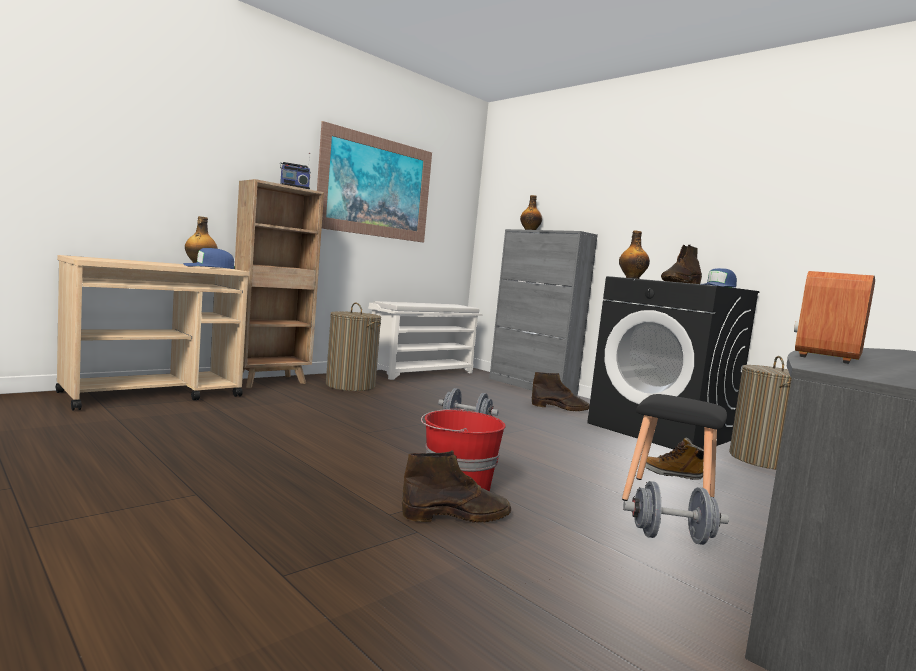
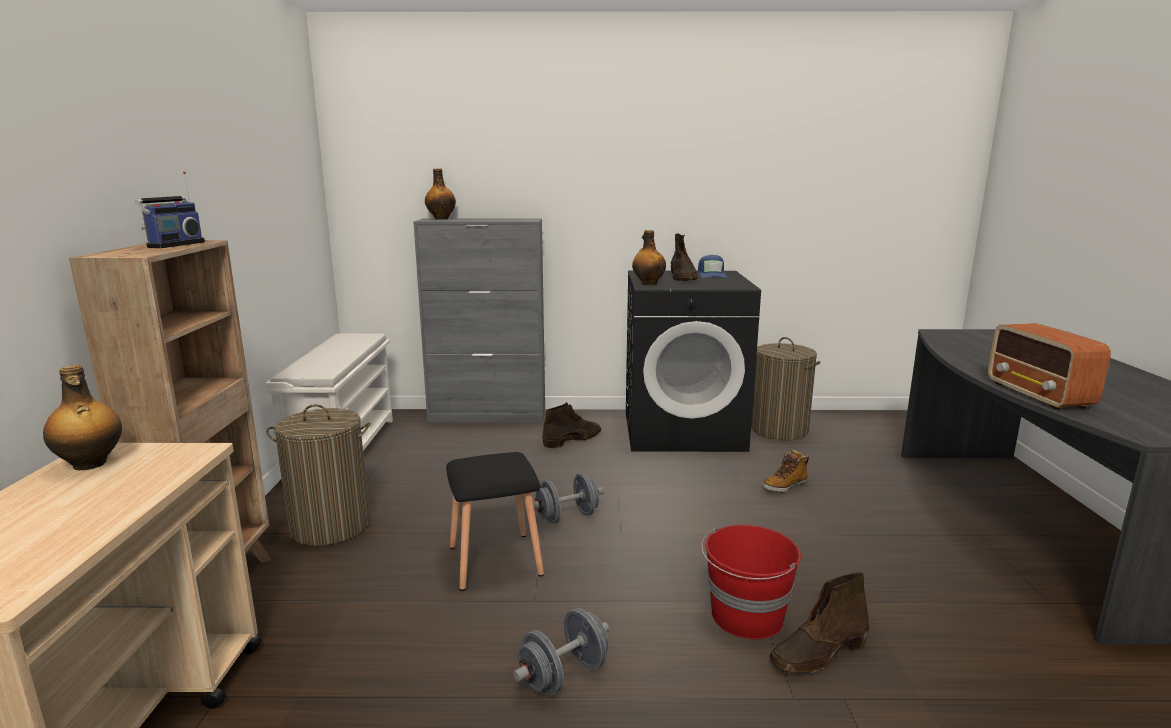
camera: 45 degrees left, 10 degrees up
blue cap [184,248,235,269] -> none
picture [317,121,432,242] -> none
brown boot [402,450,511,523] -> brown boot turned 150 degrees counterclockwise [770,572,869,674]
black stool [622,394,727,501] -> black stool moved to [446,452,544,591]
grey dumbbell [623,481,729,545] -> grey dumbbell moved to [514,608,609,695]

